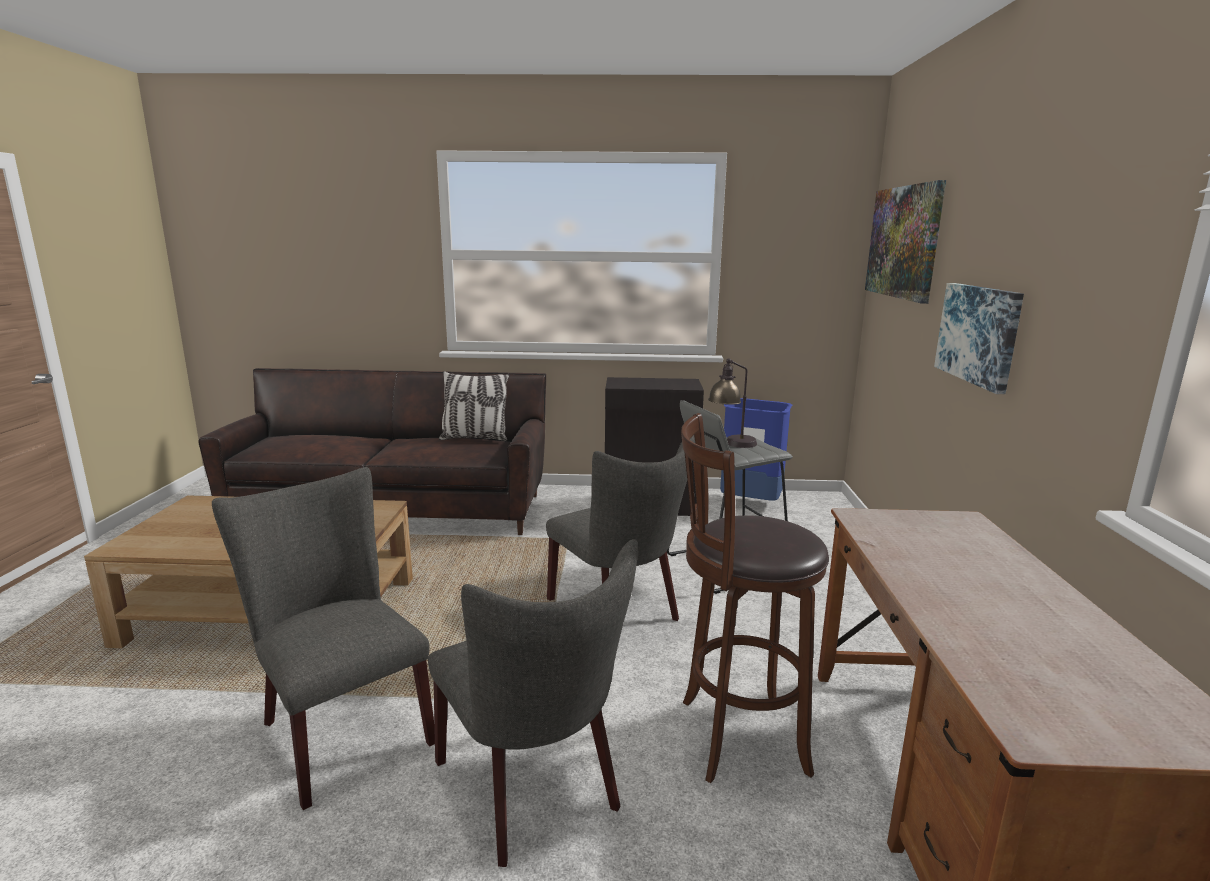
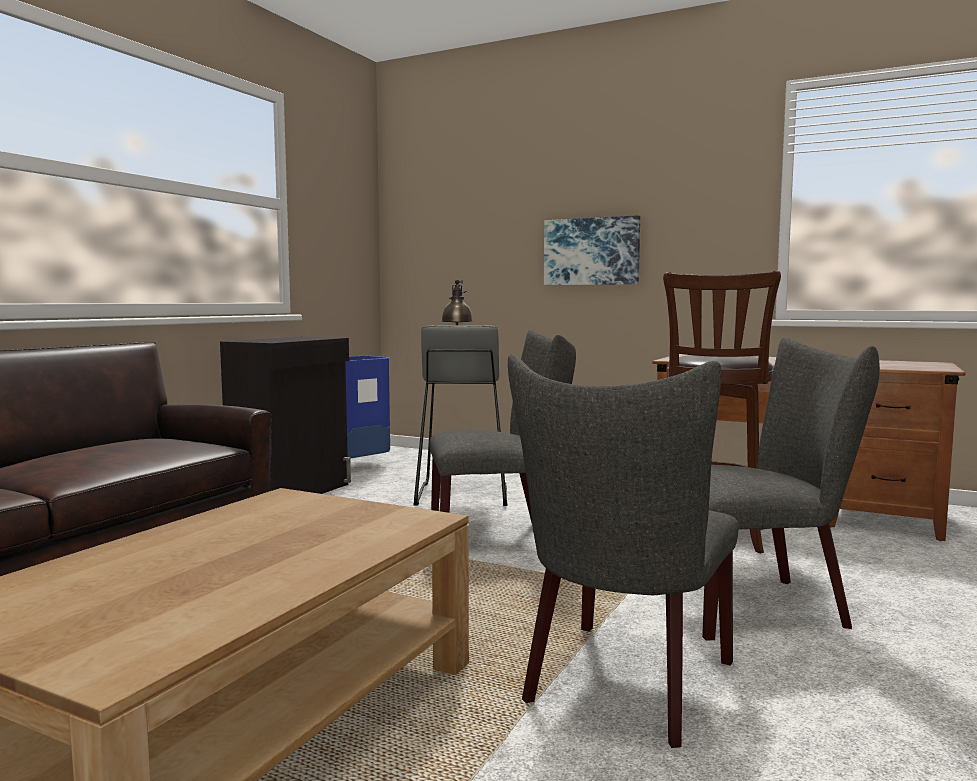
camera: 65 degrees left, 10 degrees down
grey chair [212,467,435,810] -> grey chair turned 45 degrees counterclockwise [508,354,739,748]
pillow [439,371,509,441] -> none
picture [865,180,946,304] -> none

